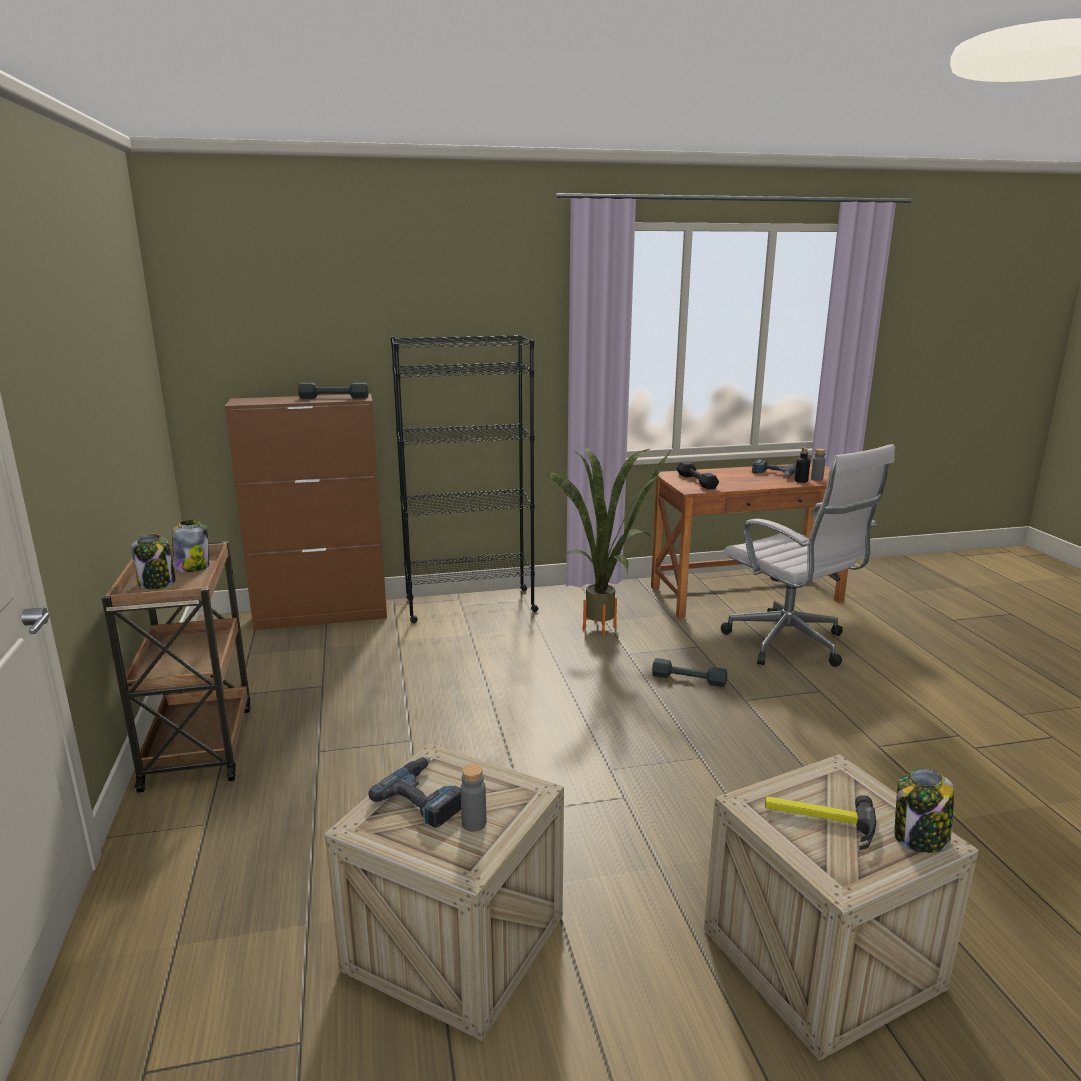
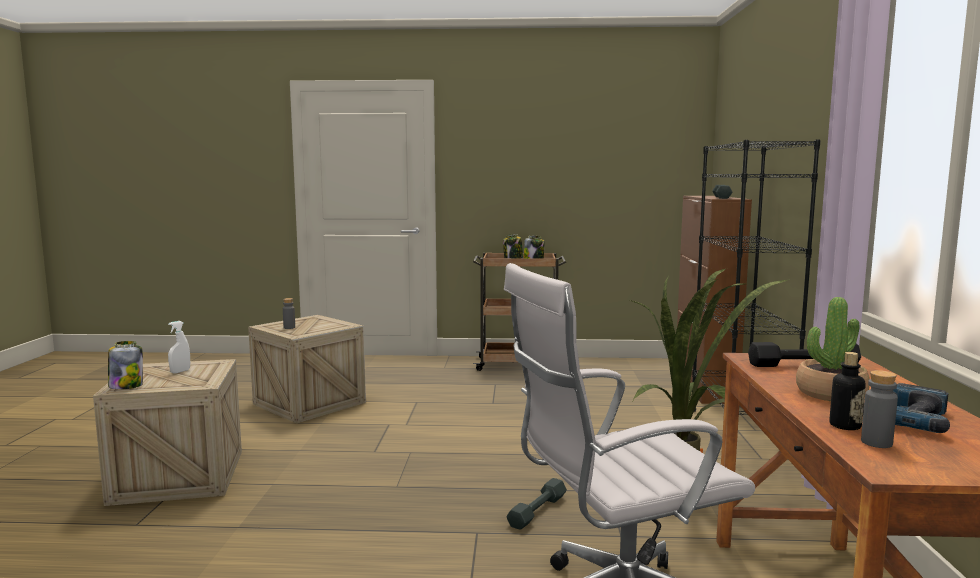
camera: 105 degrees right, 10 degrees down
power drill [368,756,461,828] -> none
hammer [765,795,877,850] -> white spray bottle [168,321,190,373]
none -> potted plant [796,297,870,401]

